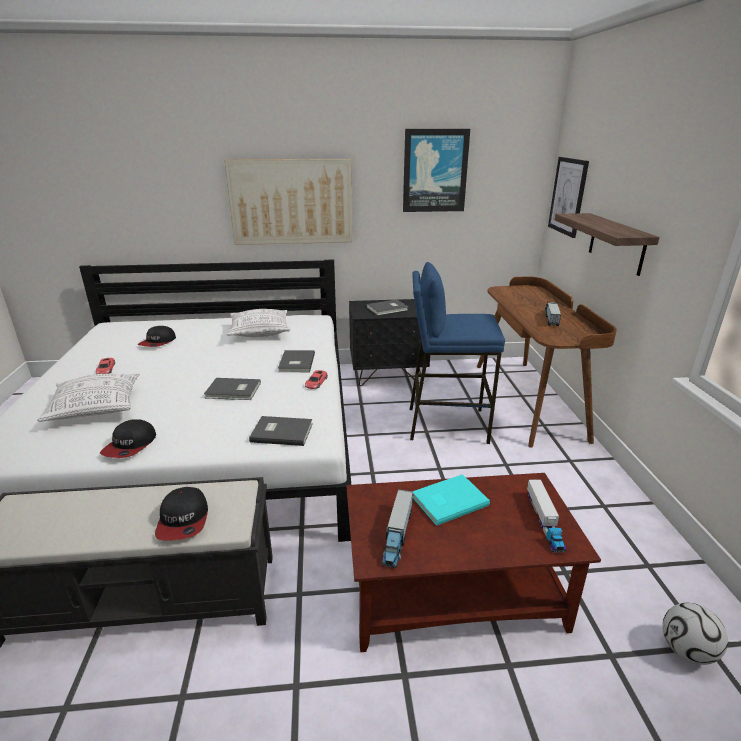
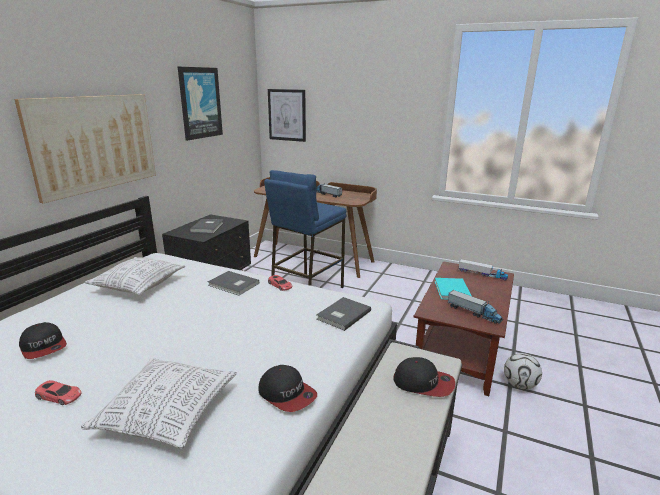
camera: 60 degrees left, 5 degrees down
grey book [204,378,261,400] -> none
shelf [555,213,660,276] -> none
football [662,603,728,665] -> football moved to [504,353,542,389]

